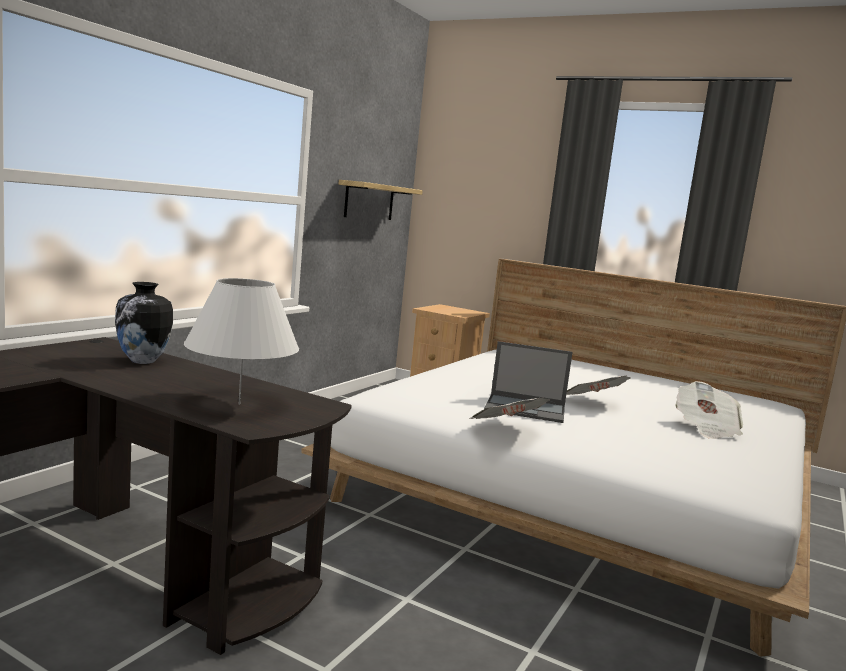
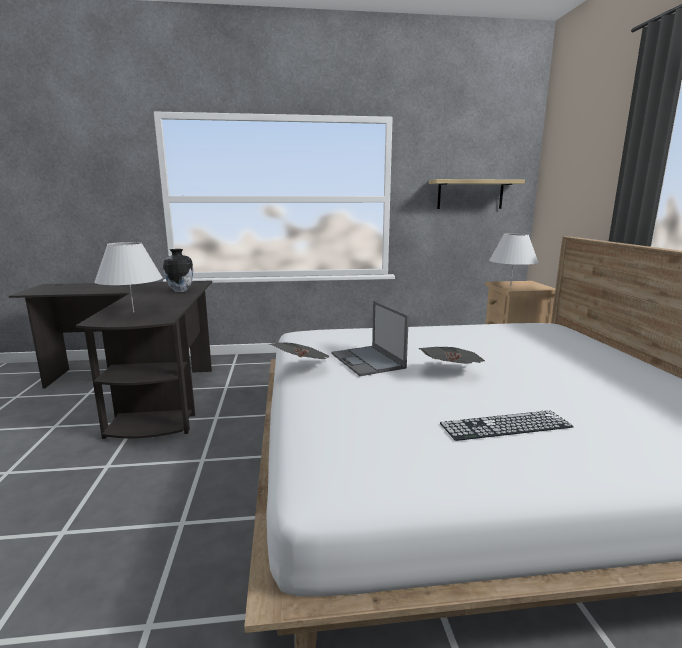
camera: 55 degrees right, 5 degrees up
newspaper [675,381,743,439] -> keyboard [440,410,574,441]
none -> white table lamp [489,233,539,287]

